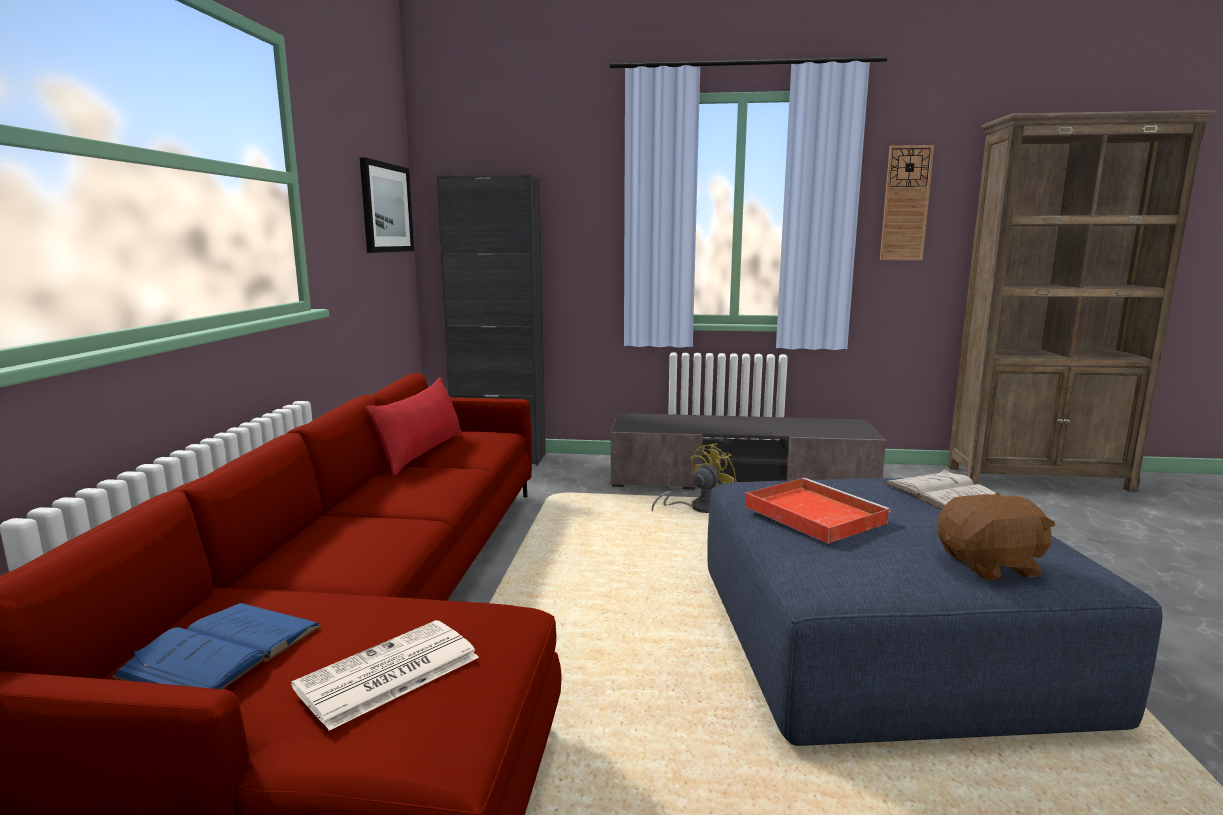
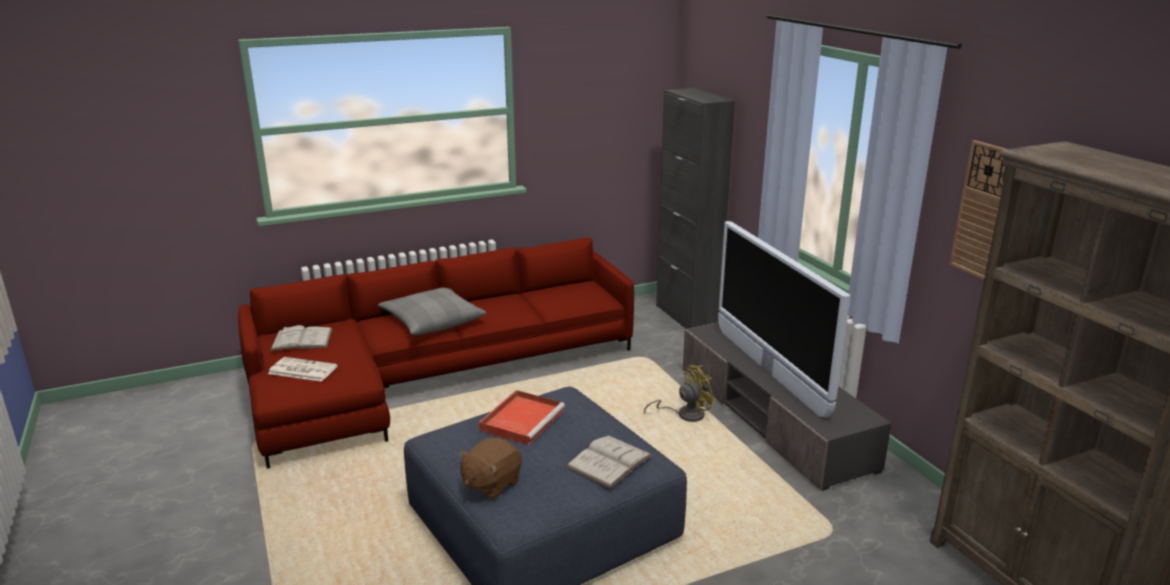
camera: 60 degrees right, 10 degrees up
blue book [112,603,322,689] -> white book [270,325,333,351]
picture [360,157,414,253] -> none
red pillow [366,377,462,476] -> none
yellow fan [651,443,737,513] -> yellow fan turned 45 degrees counterclockwise [644,365,717,422]
brown plush toy [938,492,1055,580] -> brown plush toy turned 75 degrees clockwise [458,438,522,499]
none -> grey pillow [378,288,486,335]
none -> television [718,221,850,417]

